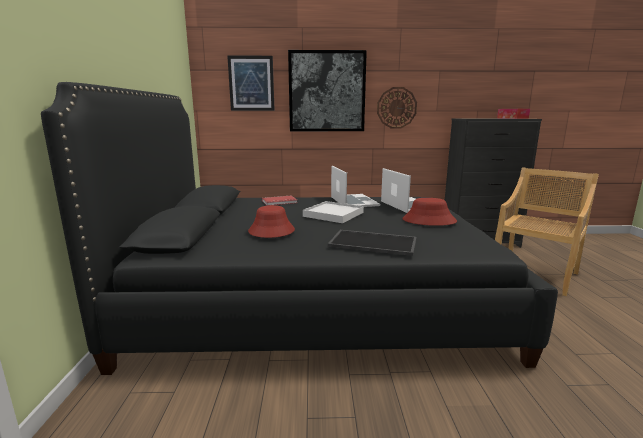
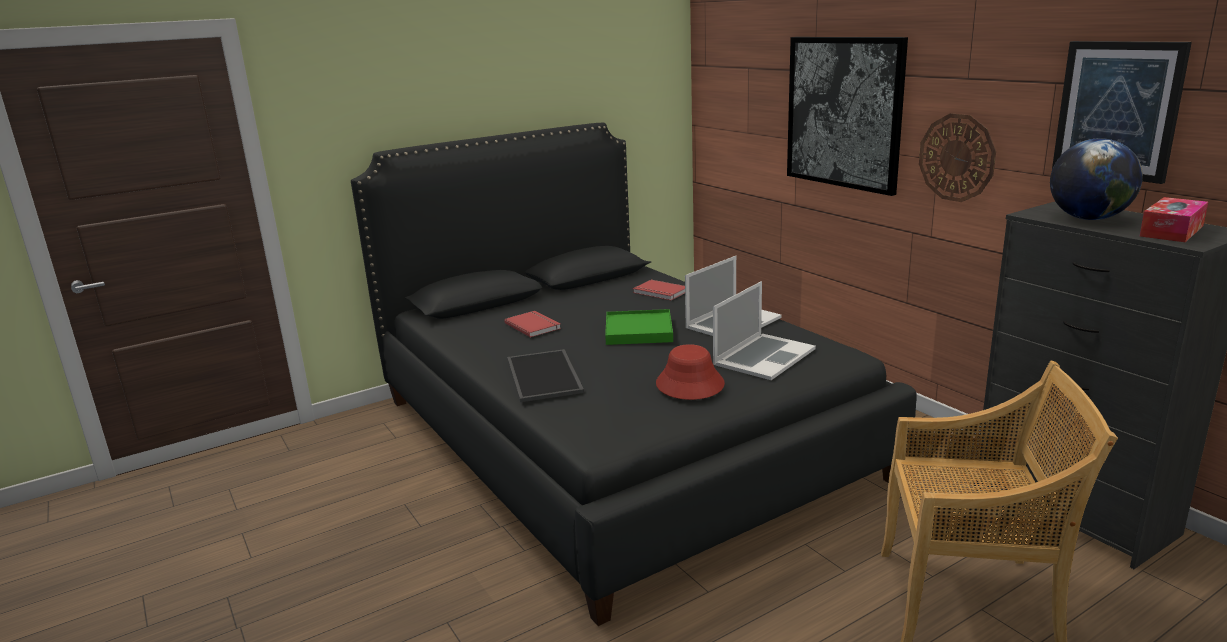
camera: 60 degrees right, 5 degrees up
picture [227,56,275,111] -> picture moved to [1052,41,1192,184]
red hat [248,205,295,238] -> red book [504,311,561,338]
white tray [303,201,364,223] -> green tray [605,309,673,345]
none -> globe [1050,138,1143,220]

